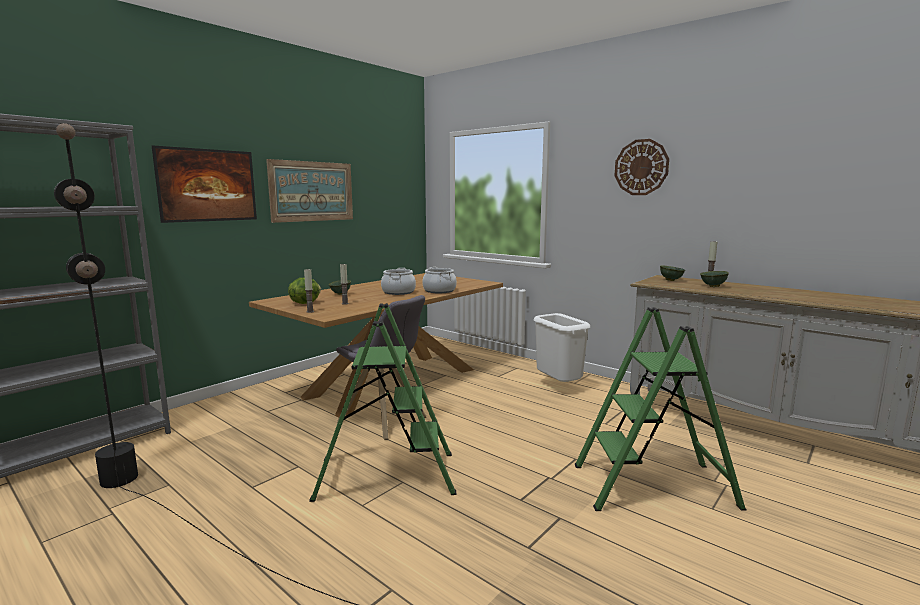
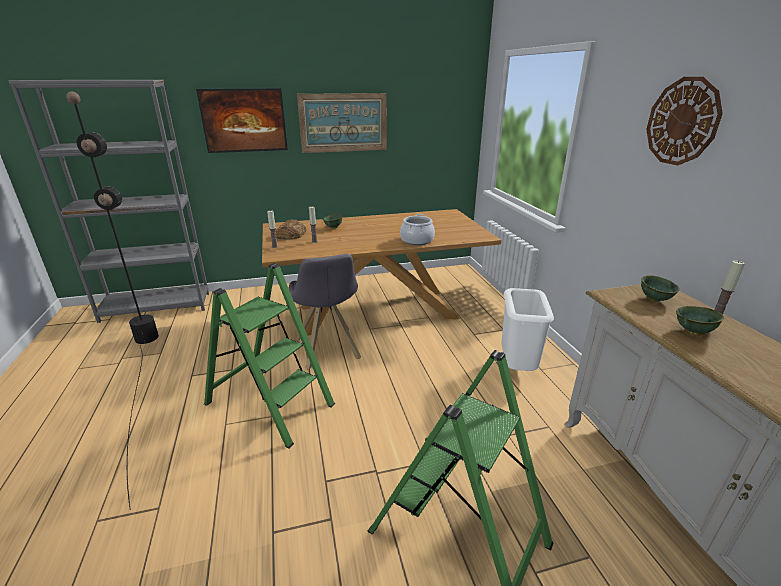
camera: 35 degrees right, 15 degrees up
lettuce [288,278,321,304] -> bread [275,219,307,239]
cooking pot [381,268,416,295] -> none

